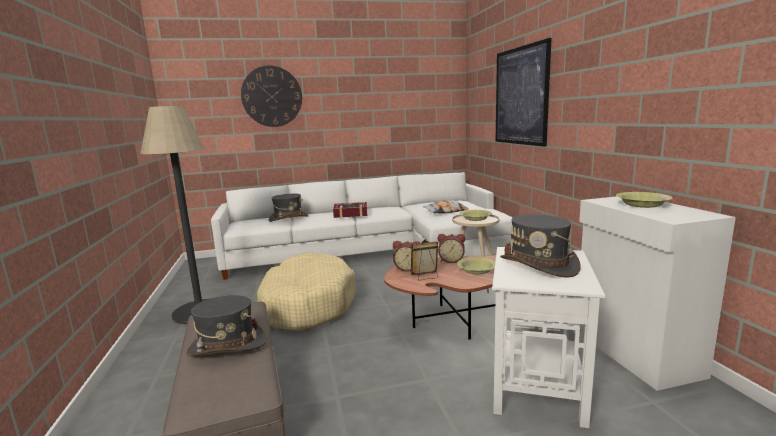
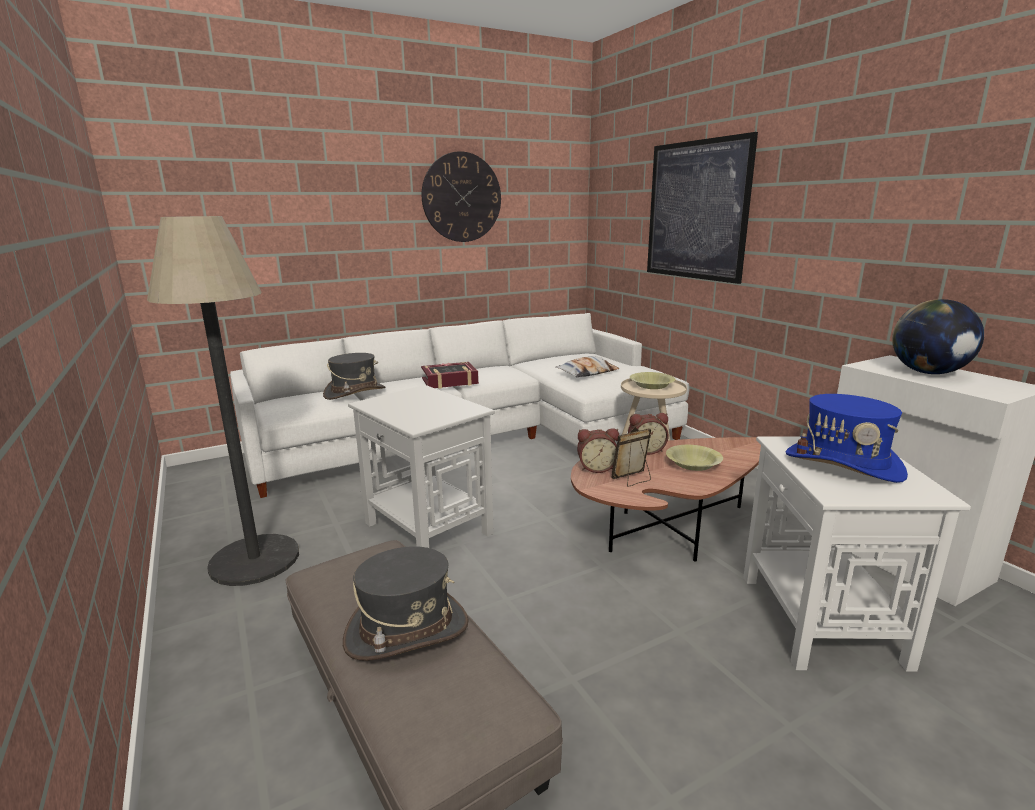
camera: 15 degrees left, 5 degrees up
wall clock [241,65,302,127] -> wall clock moved to [422,151,501,242]
beige dog bed [257,253,356,331] -> white side table [348,385,495,548]
grey hat [500,214,581,278] -> blue hat [786,394,908,483]
yellow bowl [616,192,672,208] -> globe [892,299,984,374]

